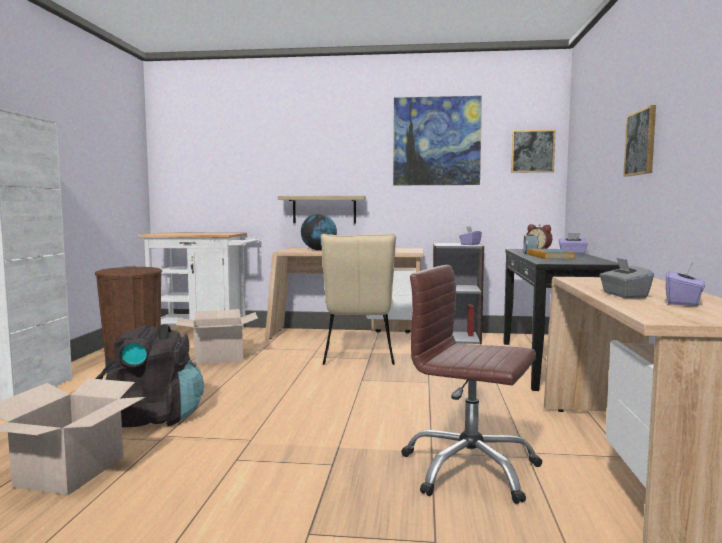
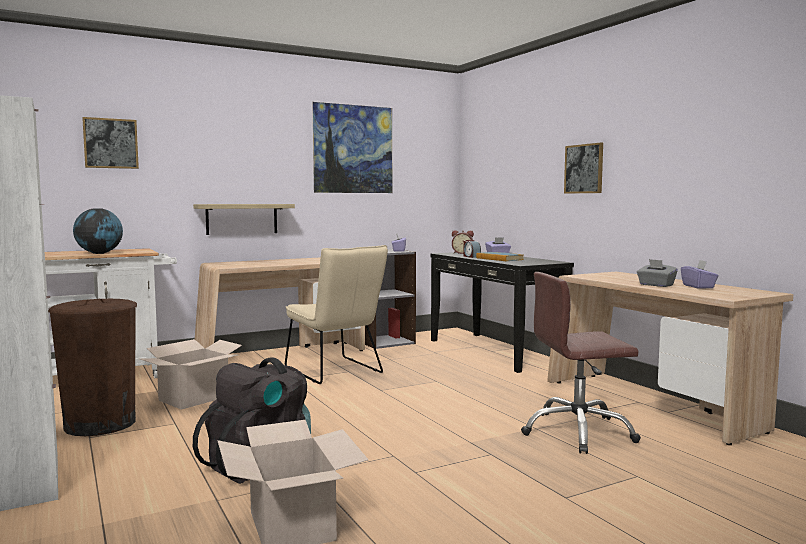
camera: 35 degrees left, 0 degrees up
globe [301,214,337,250] -> globe moved to [73,209,123,254]
picture [511,130,555,172] -> picture moved to [82,117,139,169]

